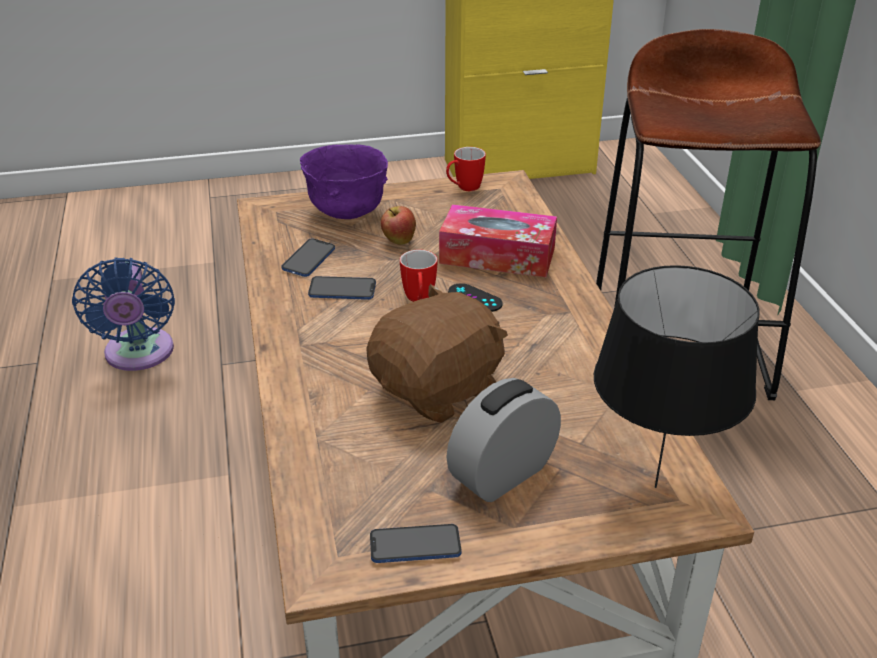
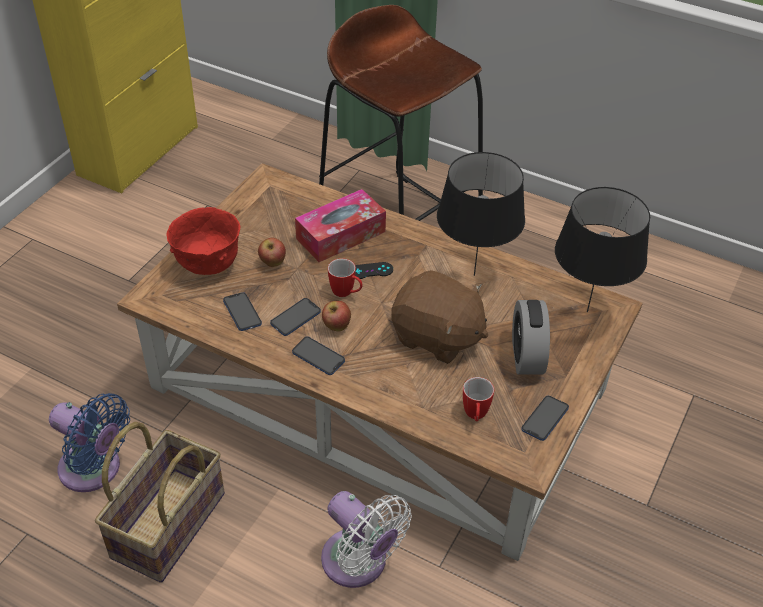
camera: 50 degrees left, 10 degrees up
purple bowl [300,144,388,219] -> red bowl [167,207,240,275]
brown plush toy [366,284,508,423] -> brown plush toy turned 120 degrees clockwise [392,270,488,364]
mug [446,147,486,191] -> mug moved to [463,377,494,421]
none -> basket [95,422,225,583]
none -> phone [292,336,345,375]
none -> white fan [321,491,412,588]
none -> apple [322,301,351,331]
none -> black table lamp [437,152,525,276]

